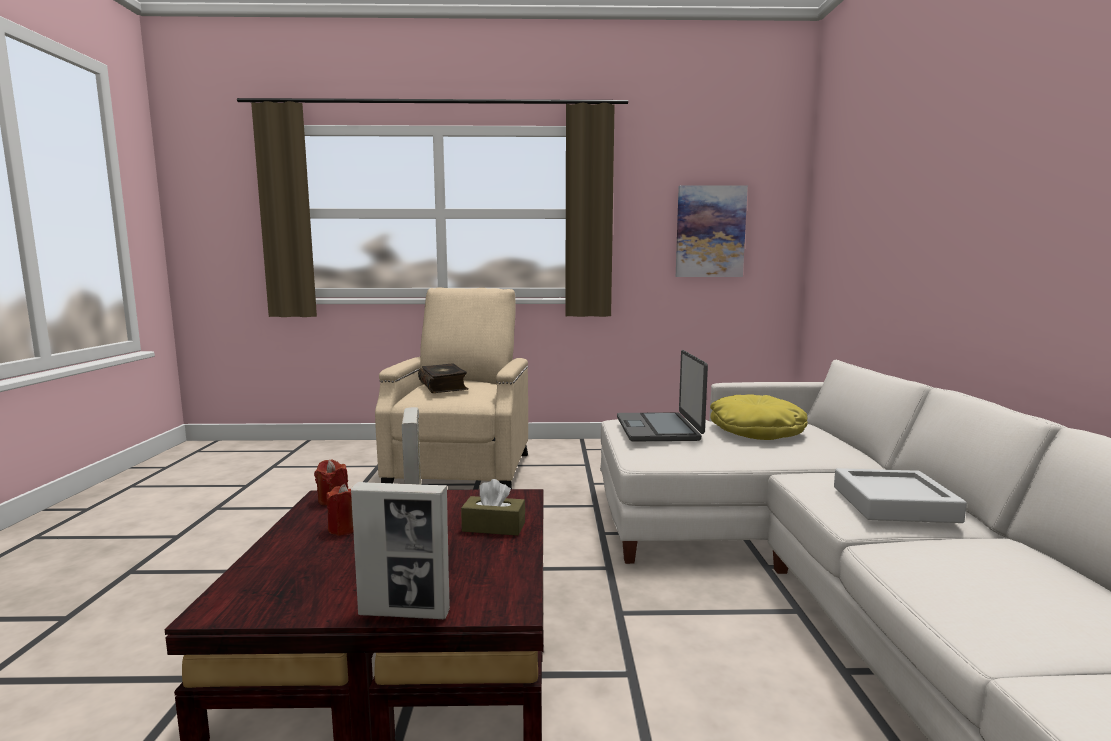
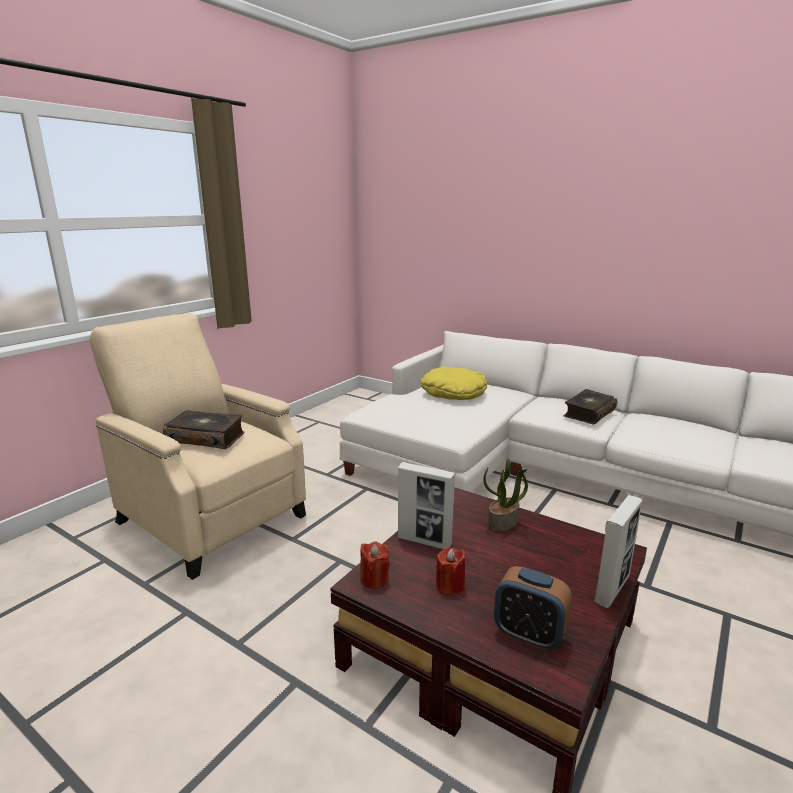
camera: 55 degrees left, 10 degrees up
brown tissue box [461,479,525,536] -> potted plant [483,459,528,532]
laptop [617,350,708,442] -> none
picture [676,185,748,277] -> none
grey tray [834,468,967,523] -> book [563,389,617,425]
none -> alarm clock [494,566,572,650]

